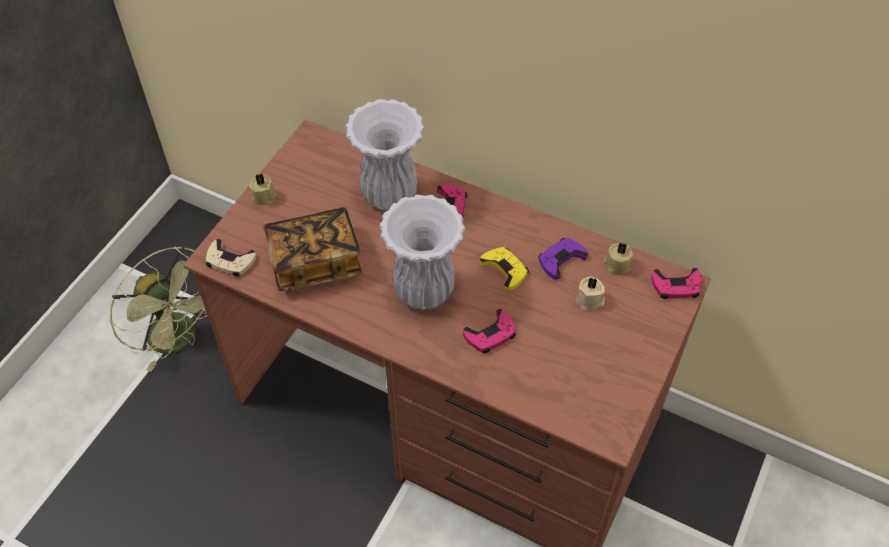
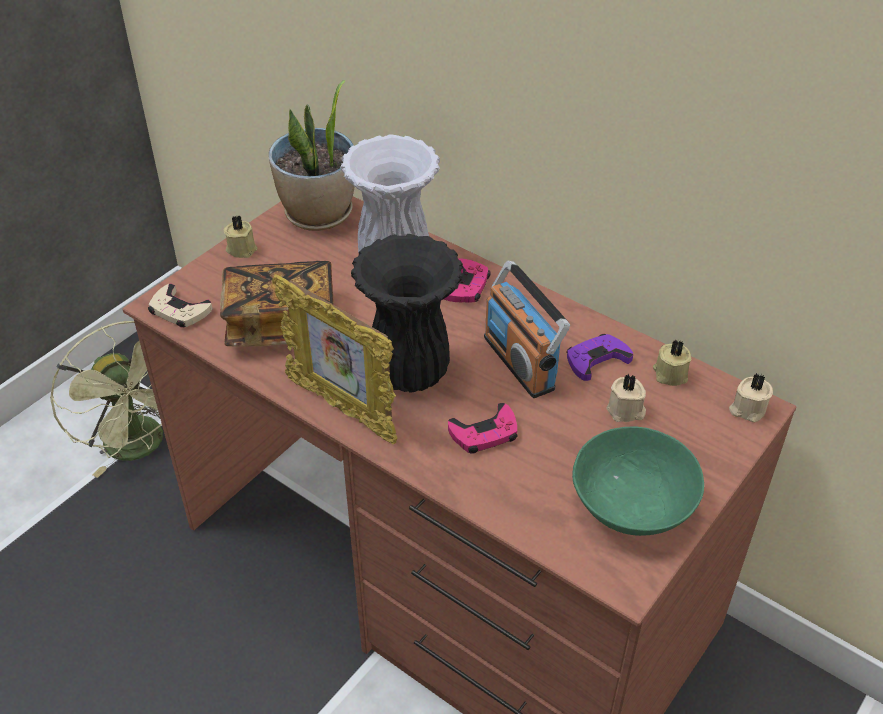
camera: 10 degrees right, 10 degrees down
white vase [379,194,465,310] -> black vase [351,234,463,393]
yellow game controller [480,247,529,291] -> radio [484,261,570,398]
pink game controller [651,268,702,299] -> beige candle [729,373,773,422]
none -> potted plant [268,80,354,231]
none -> picture frame [272,274,398,444]
none -> green bowl [572,426,704,536]

